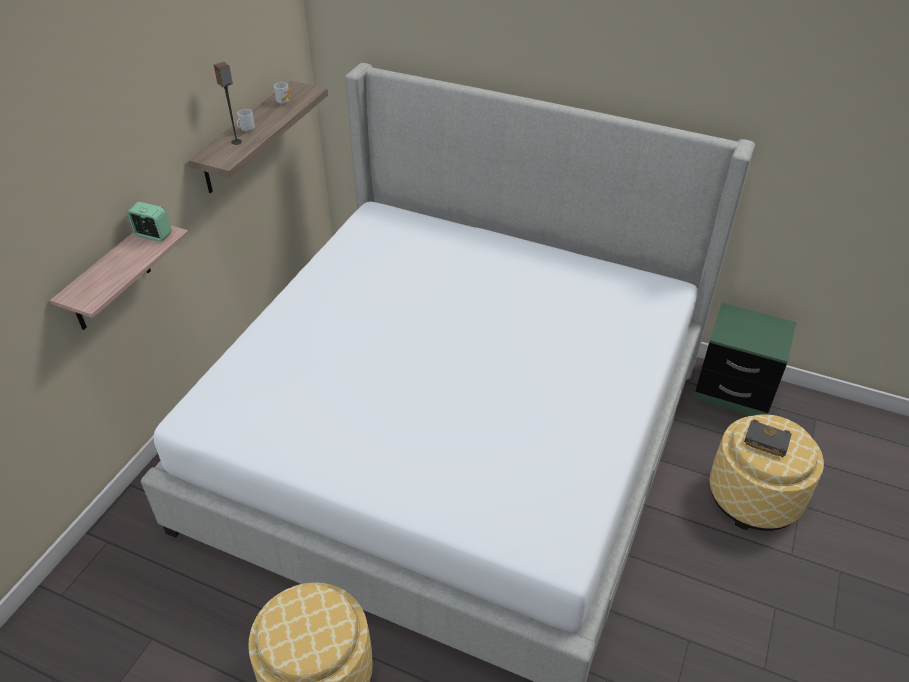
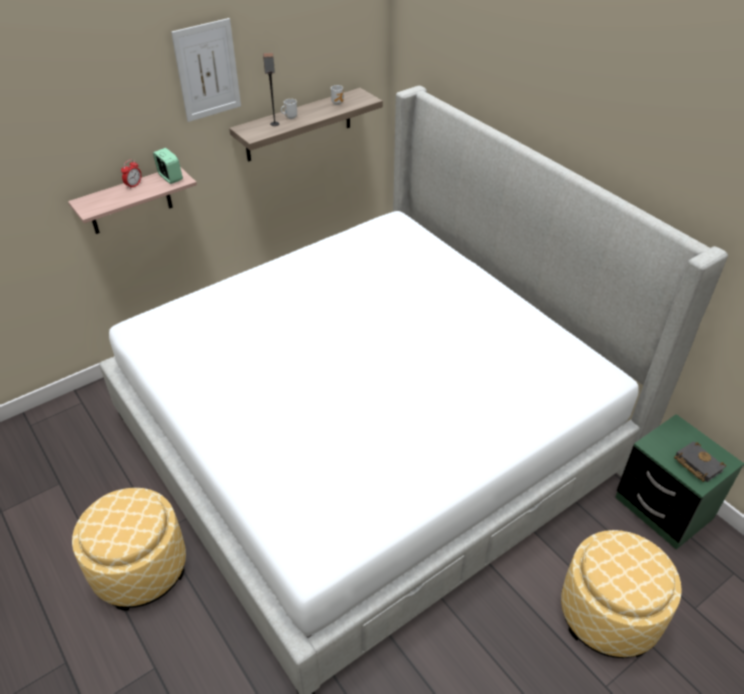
camera: 30 degrees right, 0 degrees up
black book [744,419,792,457] -> black book moved to [674,441,726,482]
none -> alarm clock [121,160,142,189]
none -> picture [171,18,241,122]

